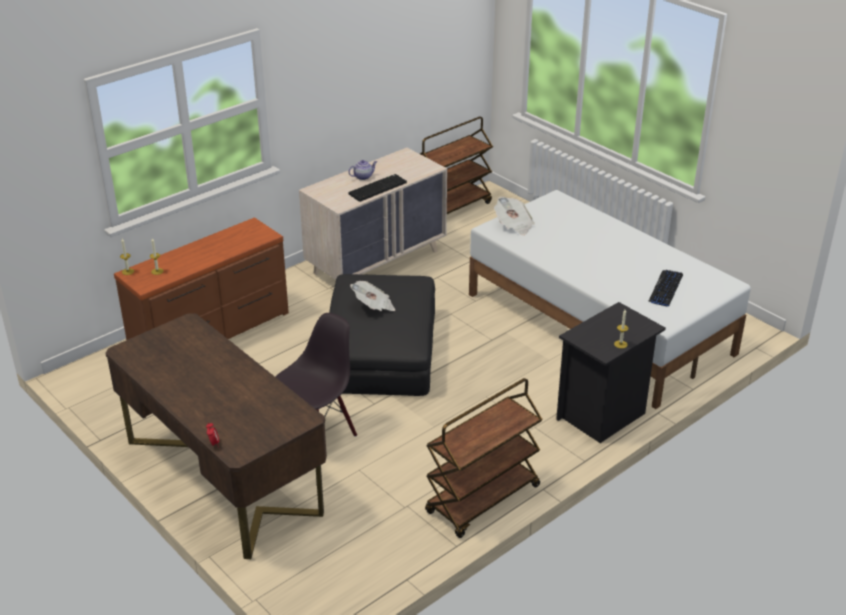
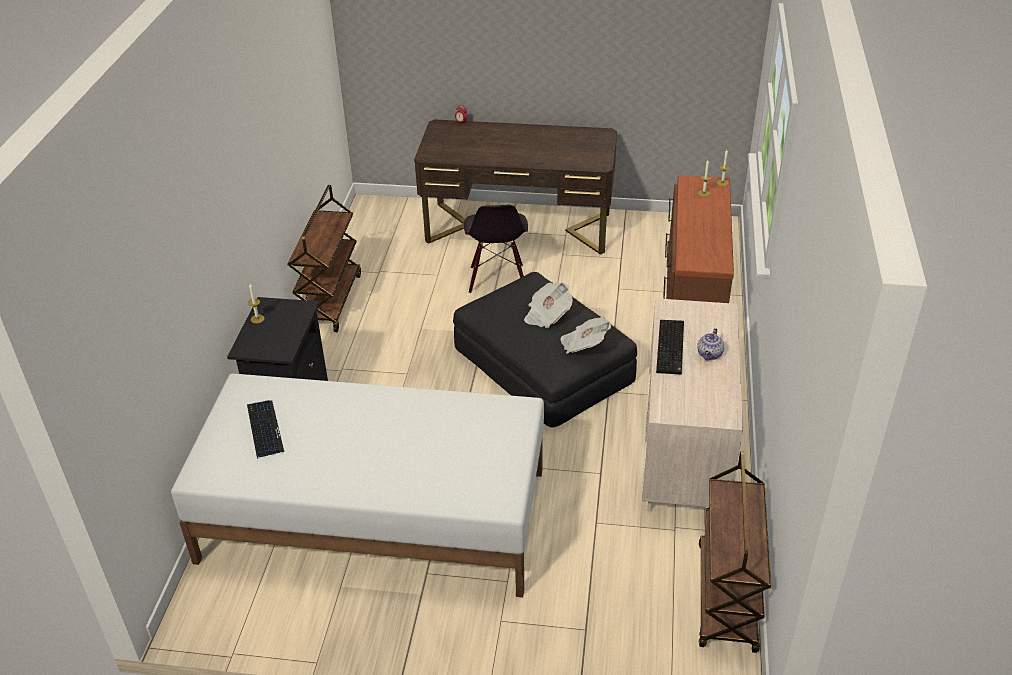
camera: 140 degrees right, 5 degrees up
newspaper [494,197,535,235] -> newspaper moved to [560,317,611,354]

